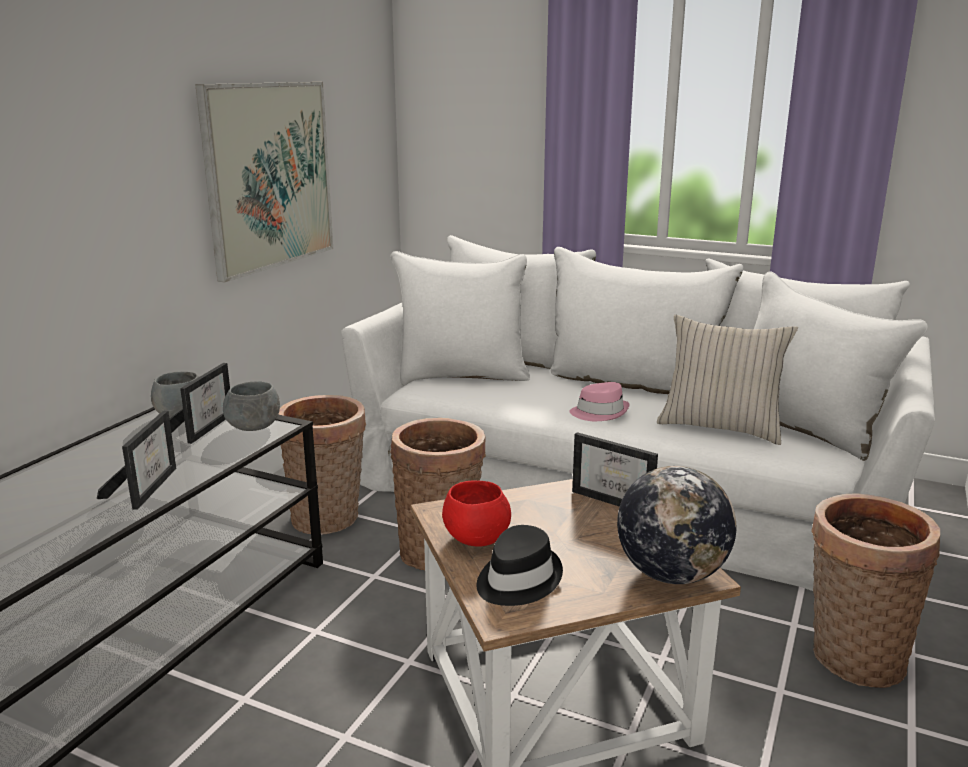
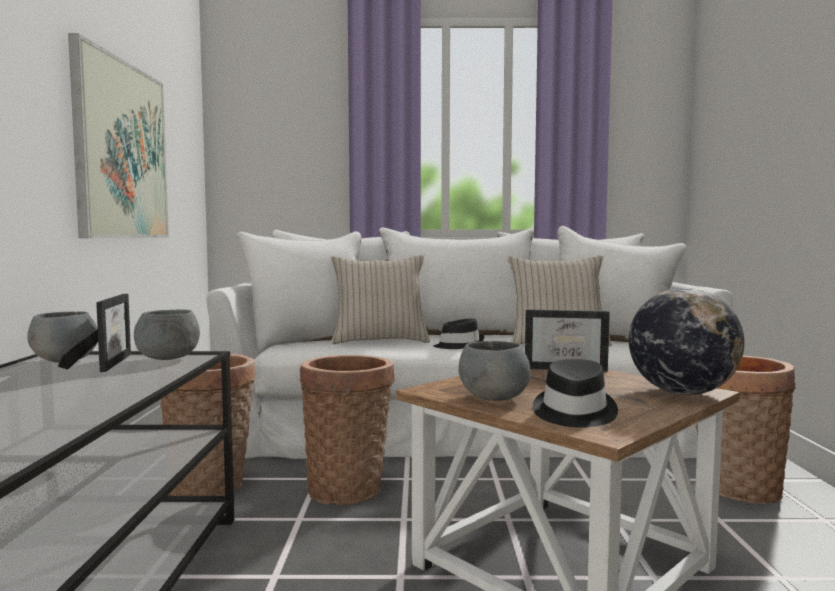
camera: 25 degrees left, 15 degrees down
picture frame [97,410,176,510] -> none
red bowl [442,480,511,547] -> grey bowl [459,341,531,401]
pink hat [569,382,630,421] -> black hat [433,319,485,349]
none -> beige pillow [331,255,430,344]

